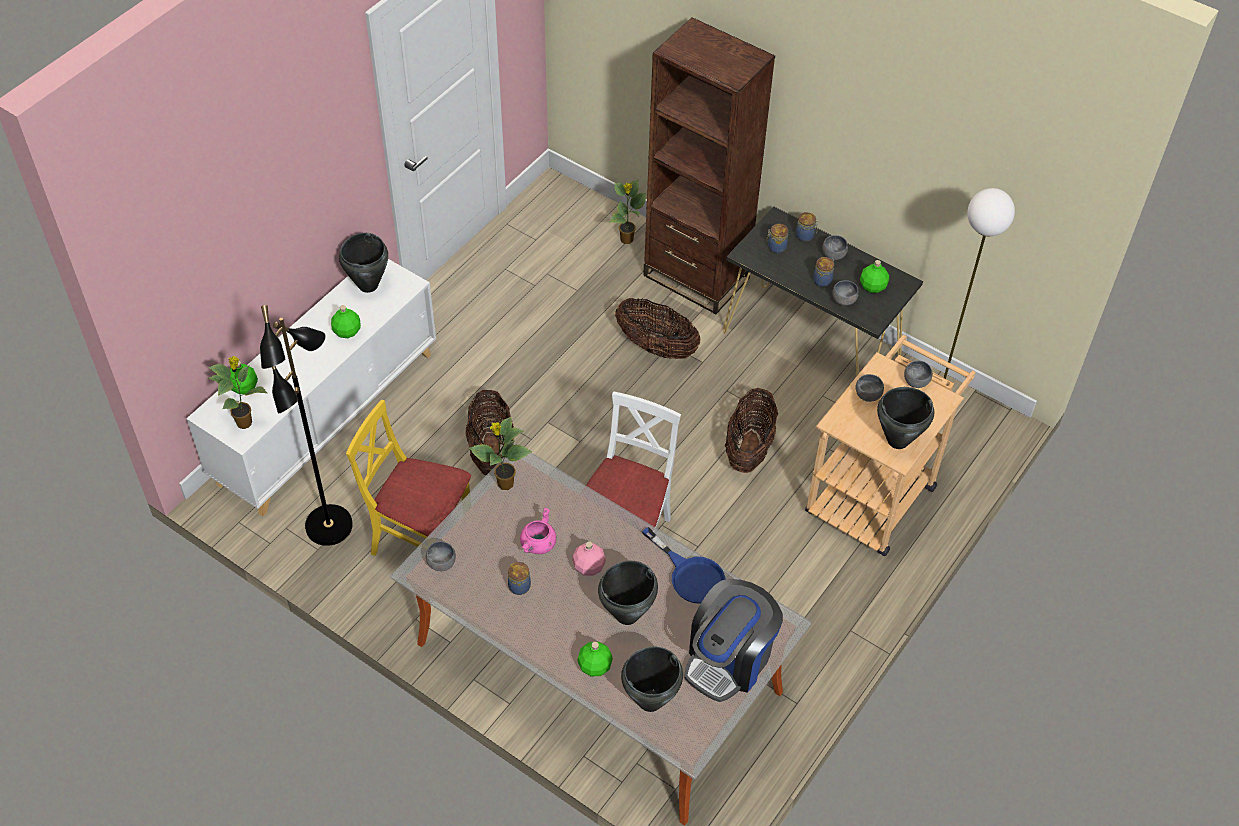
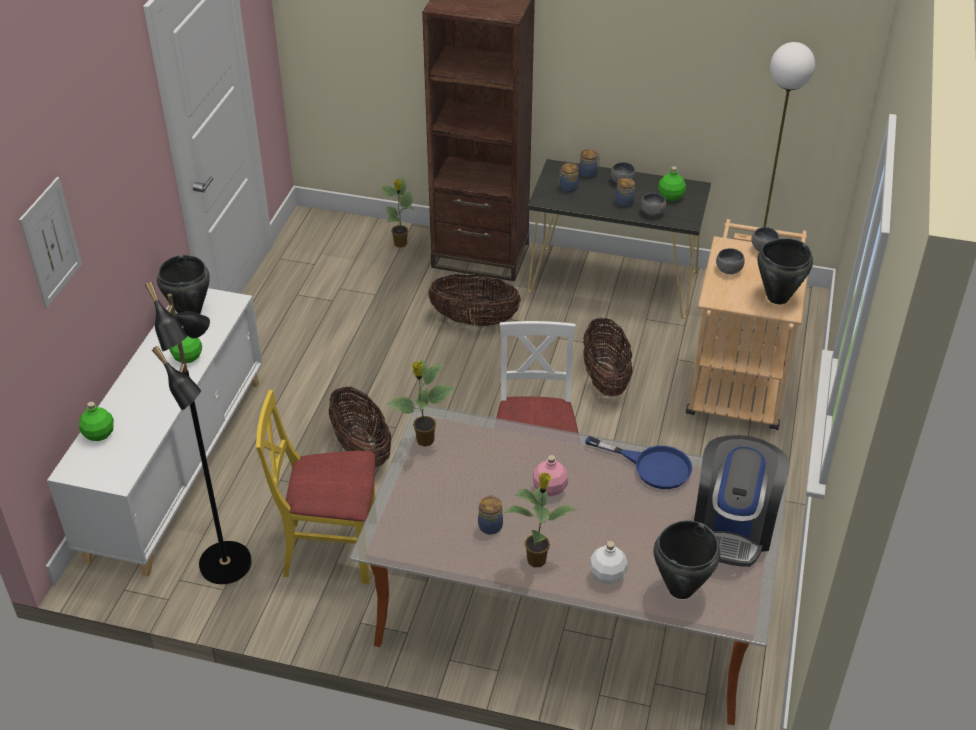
camera: 20 degrees left, 10 degrees down
potted plant [208,356,267,429] -> potted plant moved to [503,472,579,567]
grey bowl [426,541,456,571] -> none
pink cooking pot [520,508,556,554] -> none
green bottle [577,642,613,677] -> white bottle [589,541,628,584]
black cooking pot [598,561,658,625] -> none
none -> picture [19,177,82,308]

